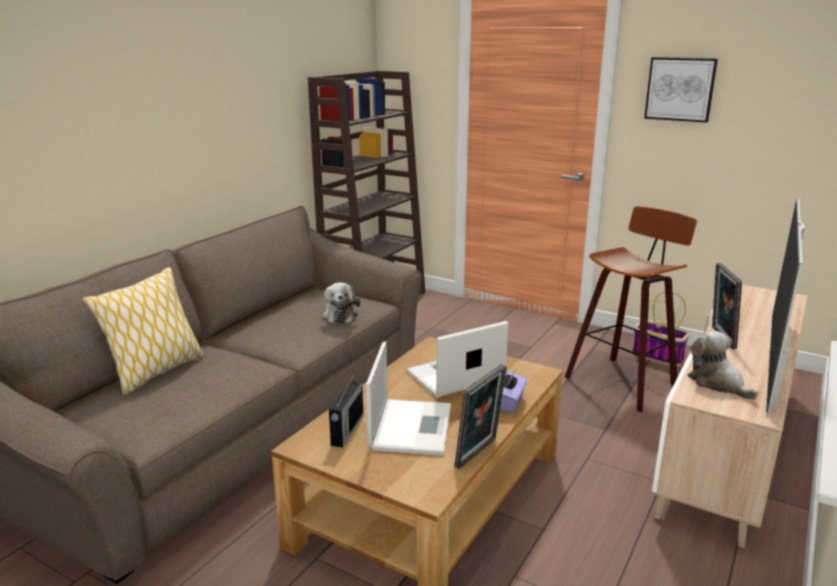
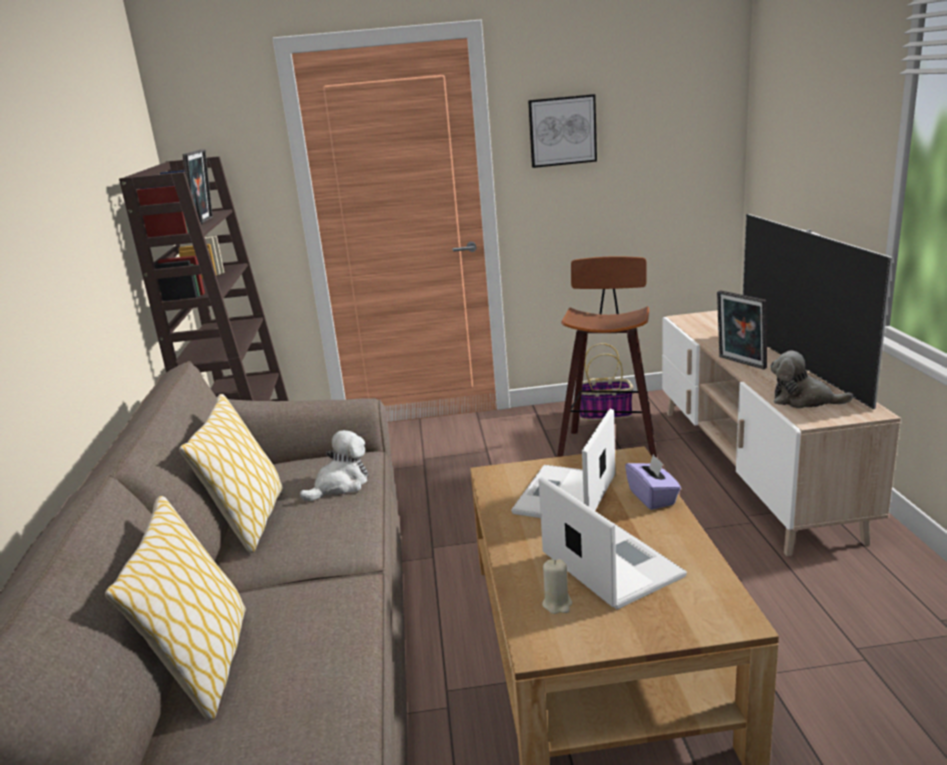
camera: 35 degrees left, 0 degrees up
plush toy [322,282,360,324] -> plush toy turned 90 degrees counterclockwise [300,430,368,502]
radio [329,374,363,448] -> beige candle [542,559,572,614]
picture frame [454,364,507,469] -> picture frame moved to [183,149,213,223]
none -> pillow [179,394,283,553]

